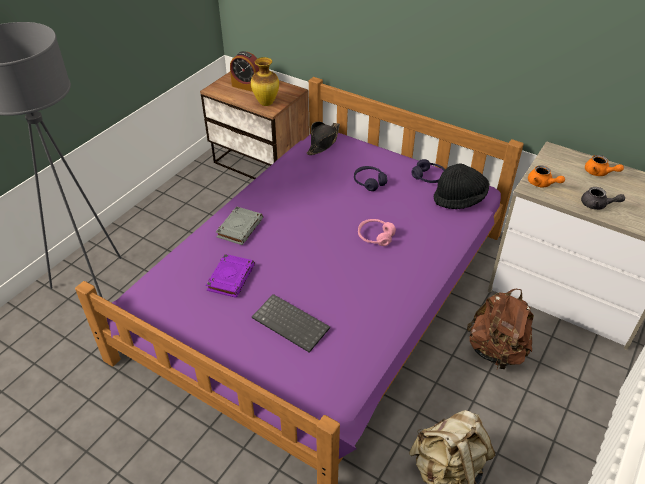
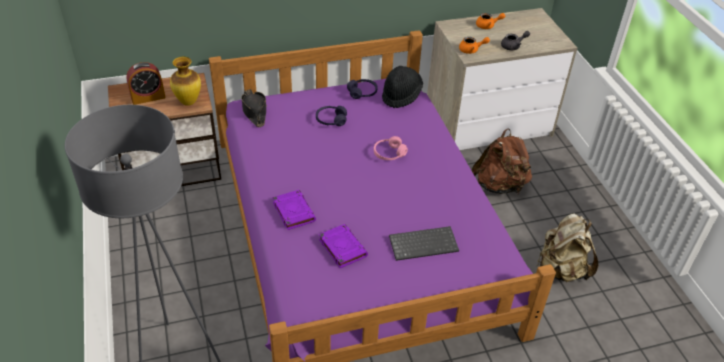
camera: 50 degrees left, 0 degrees up
grey book [216,206,263,245] -> purple book [273,190,316,230]

